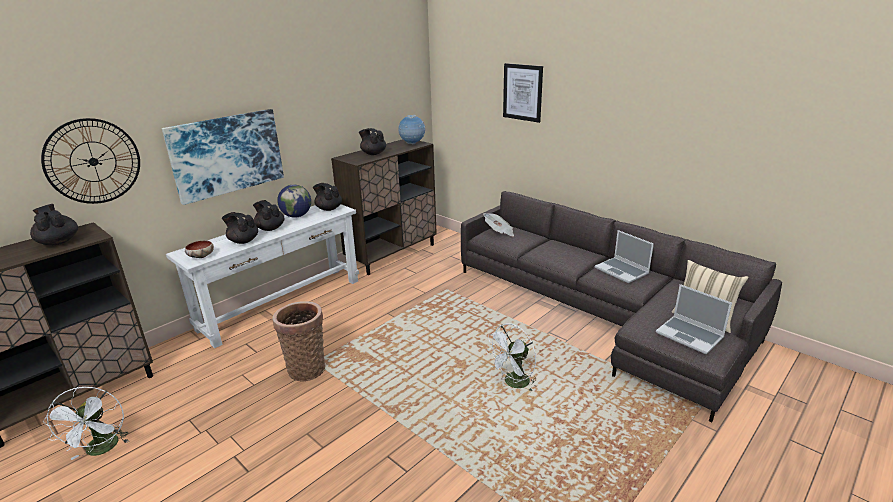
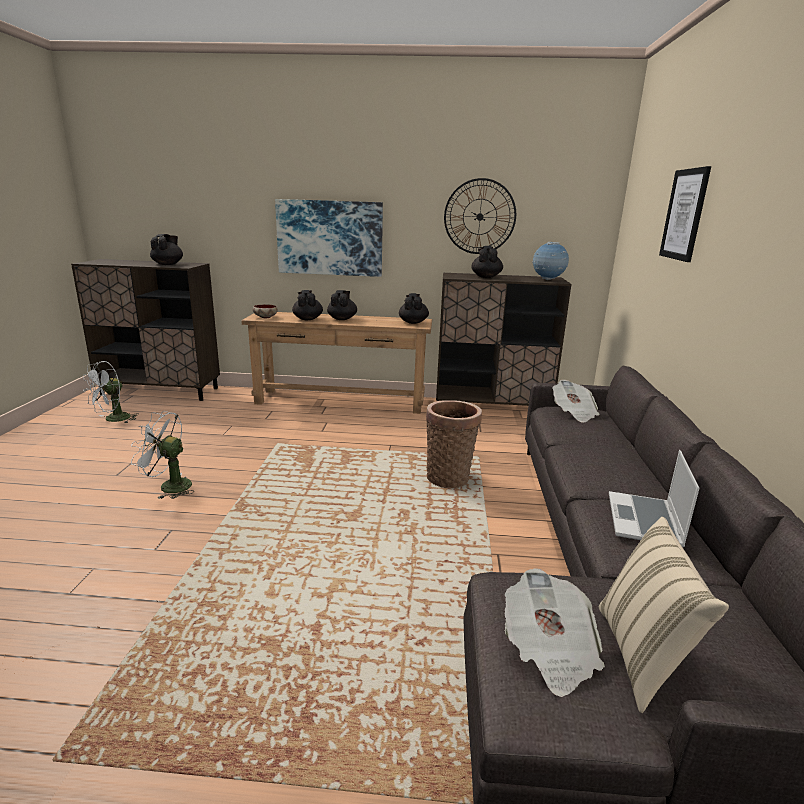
camera: 50 degrees right, 5 degrees down
wall clock [41,118,140,204] -> wall clock moved to [444,178,516,254]
white console table [166,204,359,348] -> brown console table [241,312,432,414]
basket [272,301,326,381] -> basket moved to [426,400,482,488]
globe [277,185,311,218] -> none
white fan [486,323,536,391] -> white fan moved to [131,411,194,499]
laptop [656,284,732,354] -> newspaper [505,569,605,697]

